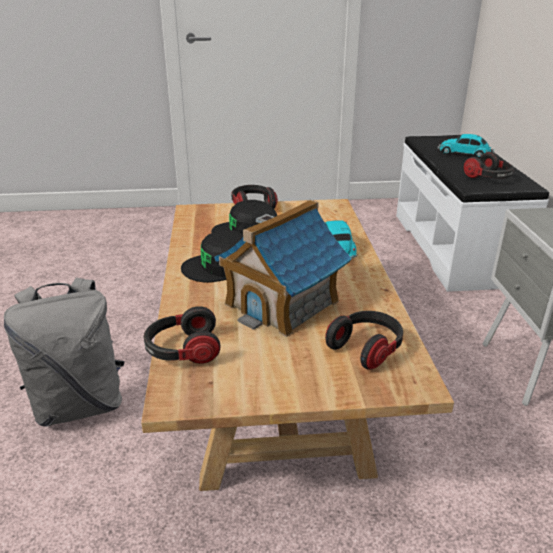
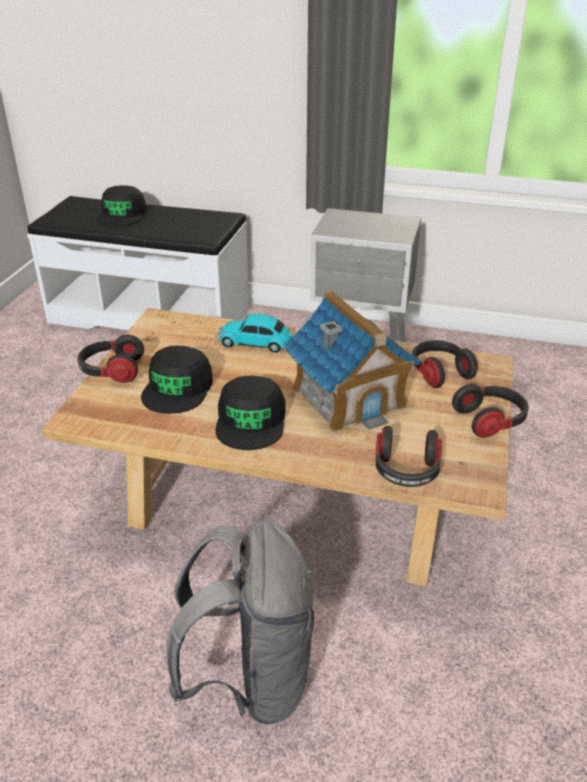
camera: 70 degrees left, 5 degrees up
toy car [437,134,494,158] -> black cap [97,186,147,226]
headphones [463,152,514,179] -> headphones moved to [452,384,529,438]

